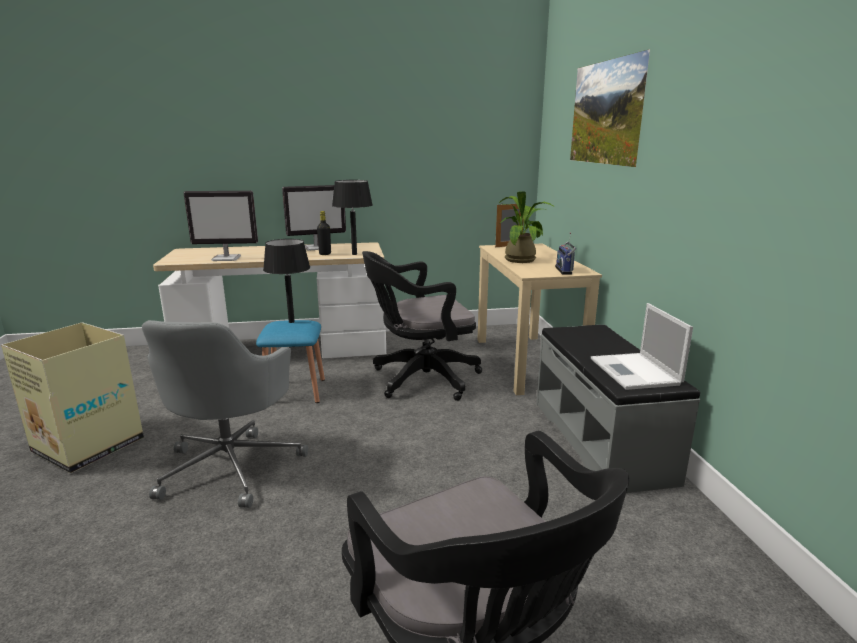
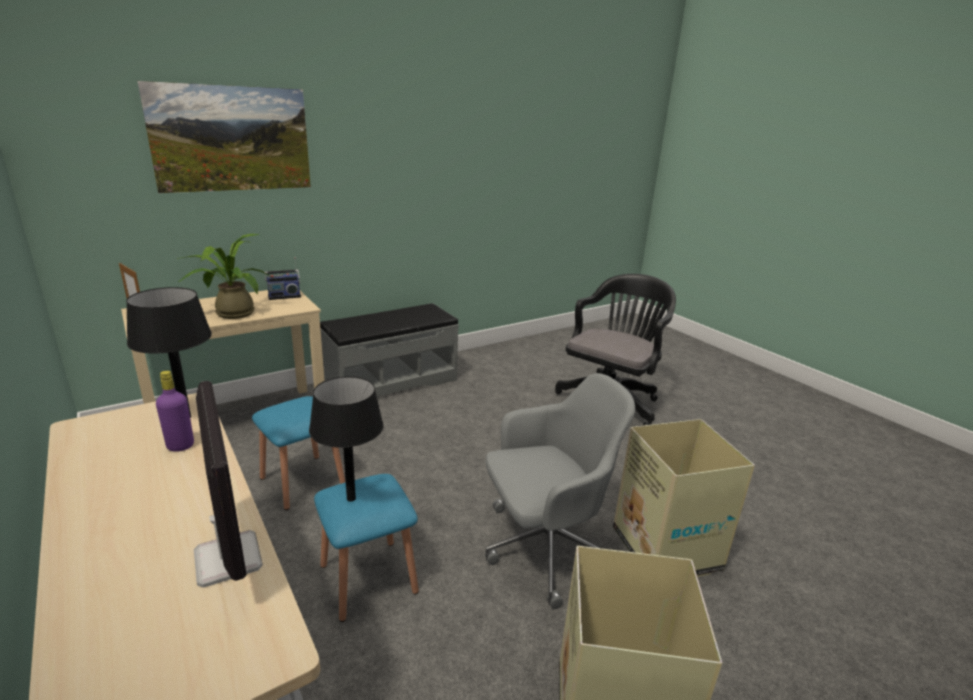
camera: 115 degrees left, 5 degrees up
monitor [282,185,346,251] -> none
black bottle [317,211,331,255] -> purple bottle [156,371,194,452]
black office chair [362,251,482,401] -> blue stool [252,396,345,510]
laptop [591,303,693,390] -> none
none -> cardboard box [613,419,755,577]

